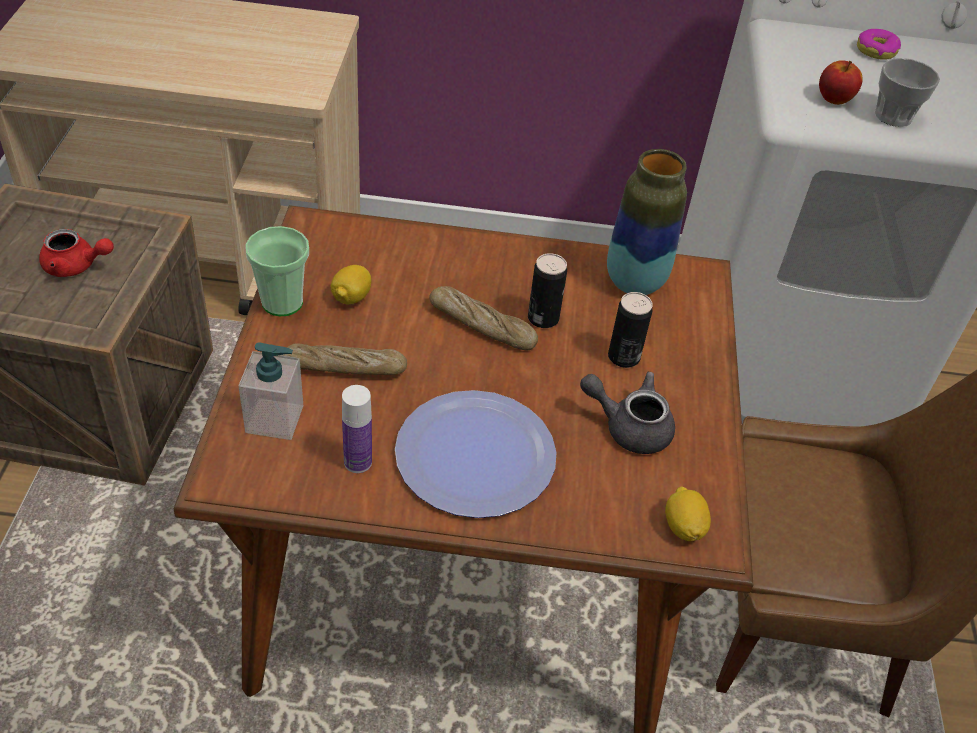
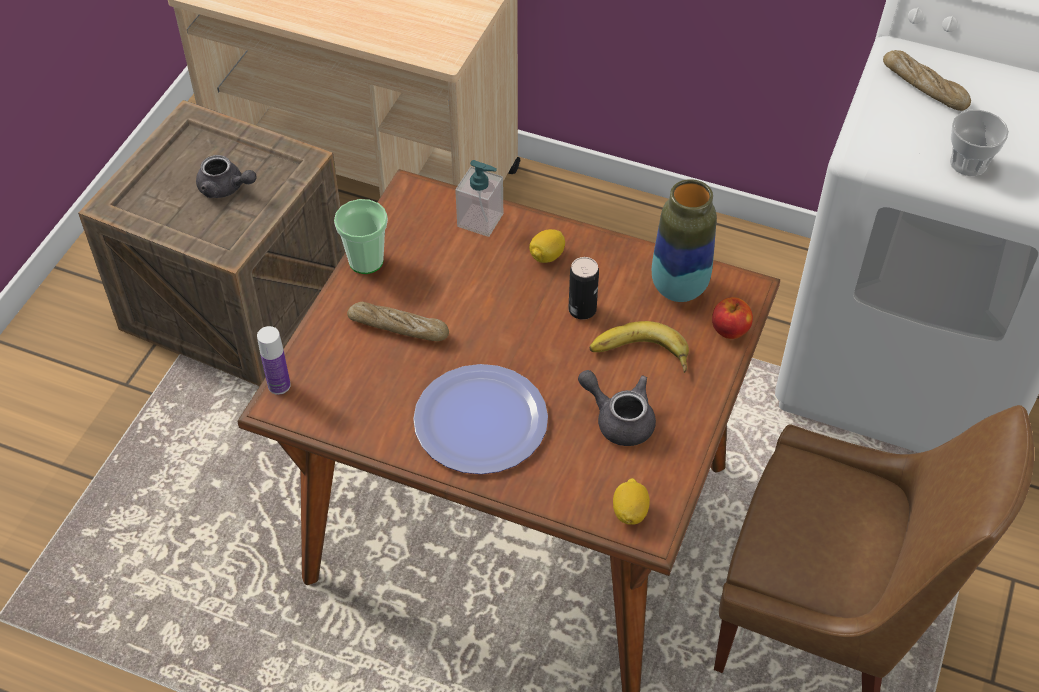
camera: 20 degrees right, 5 degrees up
red teapot [39,229,114,277] -> grey teapot [196,155,257,198]
soap dispenser [238,342,303,440] -> soap dispenser moved to [455,160,503,237]
lemon [331,265,371,304] -> lemon moved to [529,229,565,263]
bottle [342,385,372,473] -> bottle moved to [257,326,291,395]
bread [429,286,538,350] -> bread moved to [883,50,971,111]
can [608,292,653,368] -> banana [590,321,689,373]
apple [819,60,863,105] -> apple moved to [712,297,753,339]
donut [857,29,901,60] -> none

